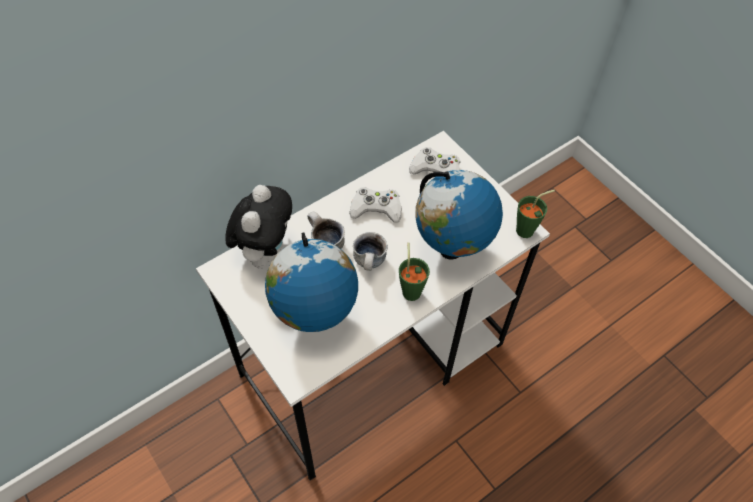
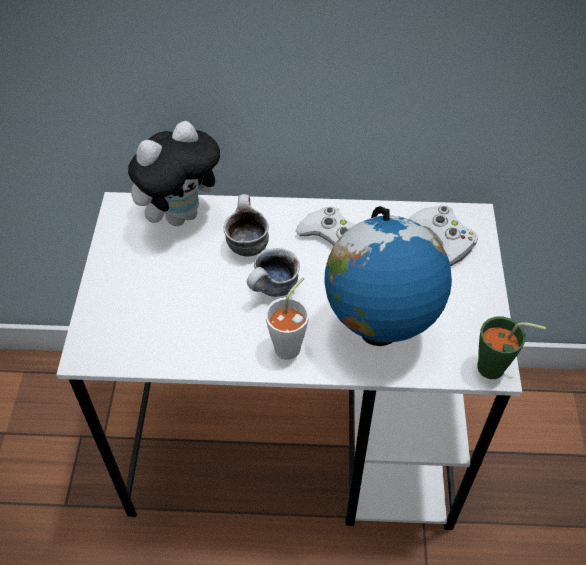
camera: 40 degrees right, 5 degrees down
globe [265,232,358,332] -> none
green cup [399,243,430,301] -> white cup [265,277,309,360]

